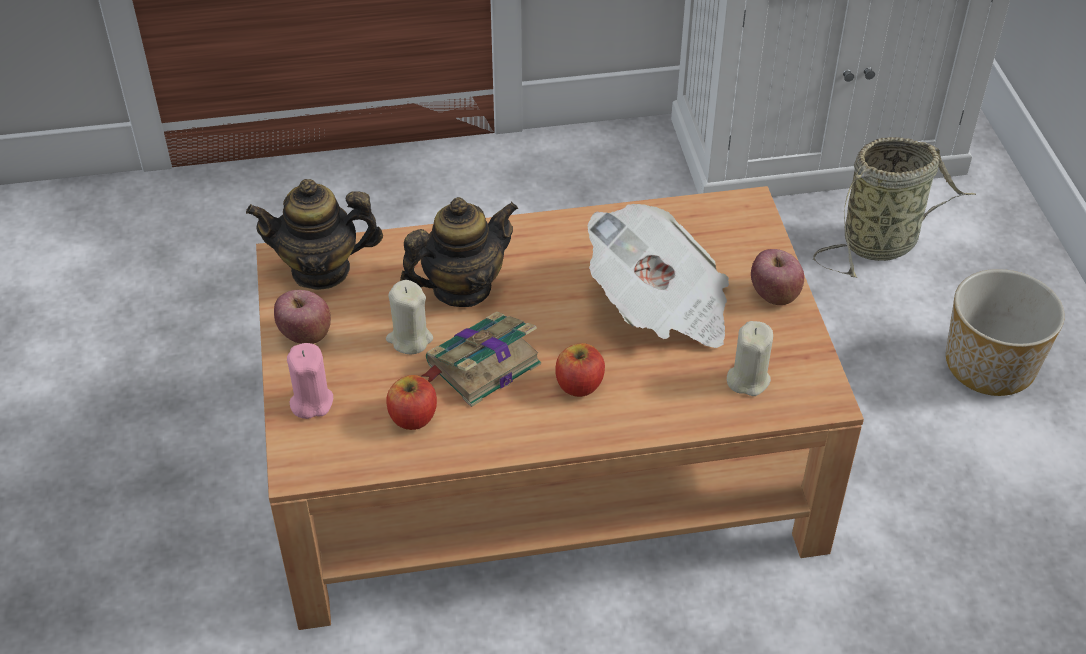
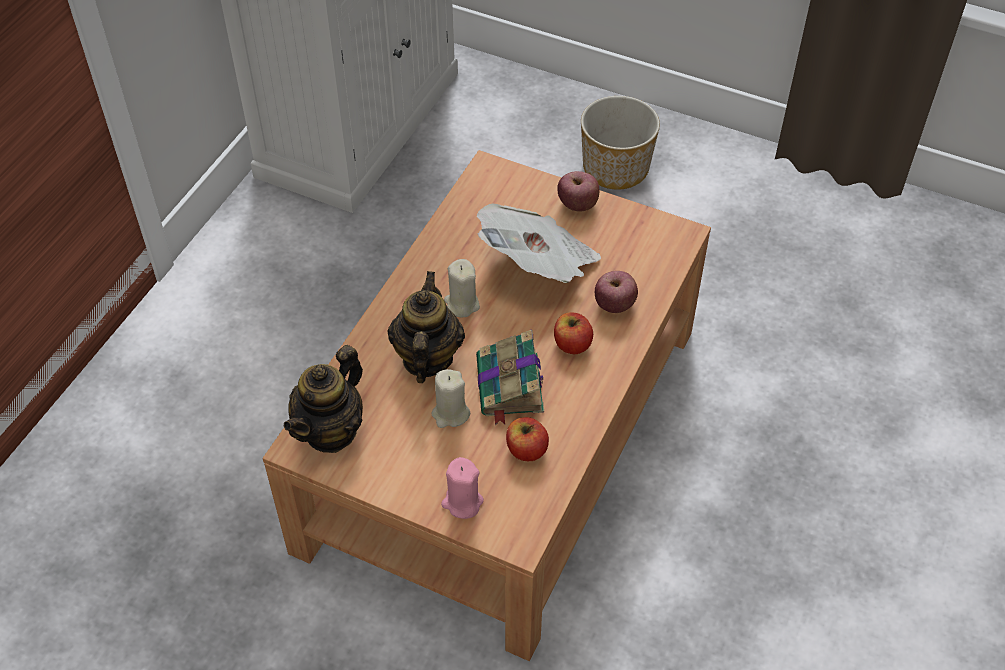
camera: 55 degrees left, 5 degrees up
apple [274,290,331,344] -> apple moved to [595,271,638,313]
beige candle [727,321,773,396] -> beige candle moved to [444,259,480,317]
basket [813,137,976,278] -> none

